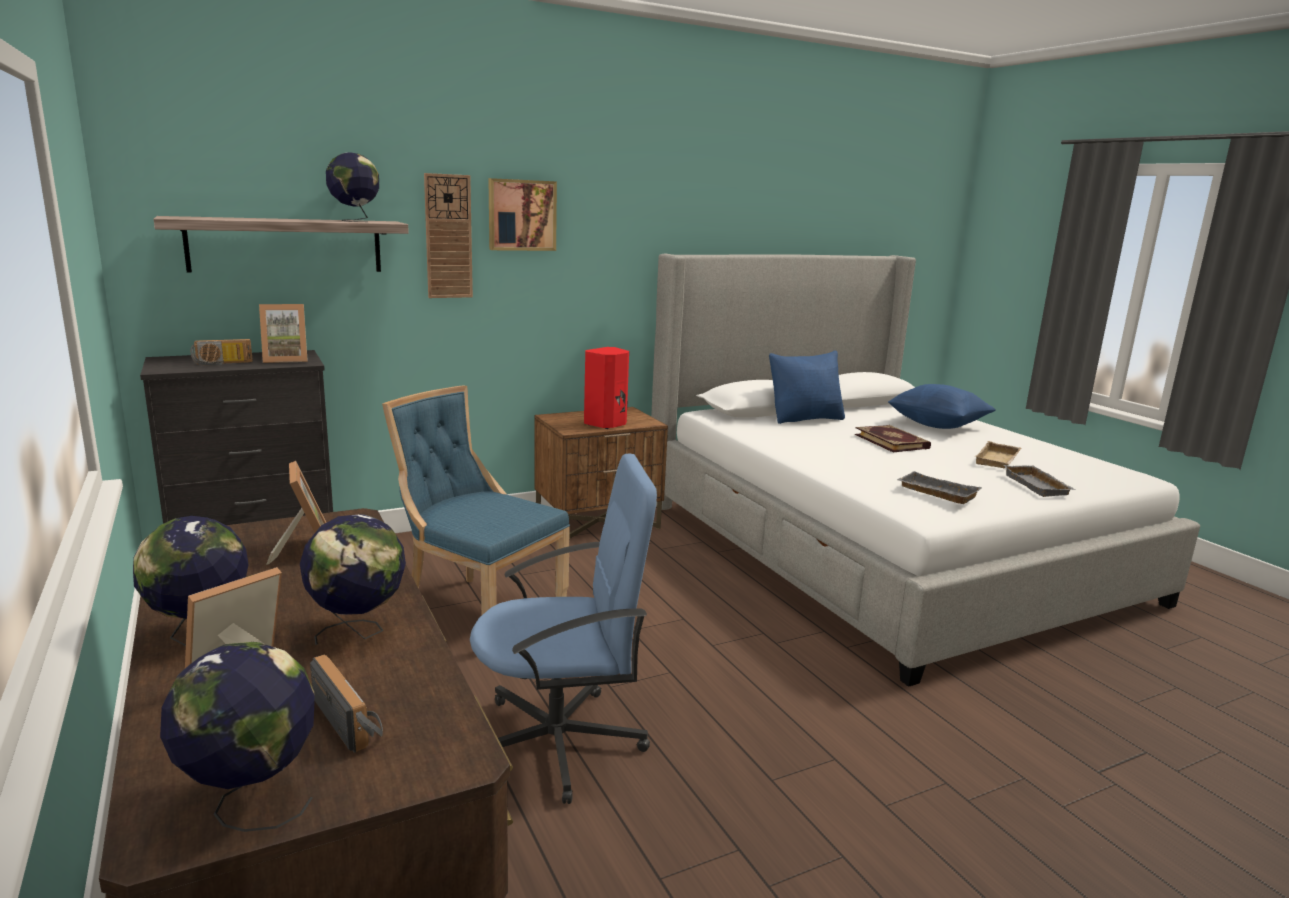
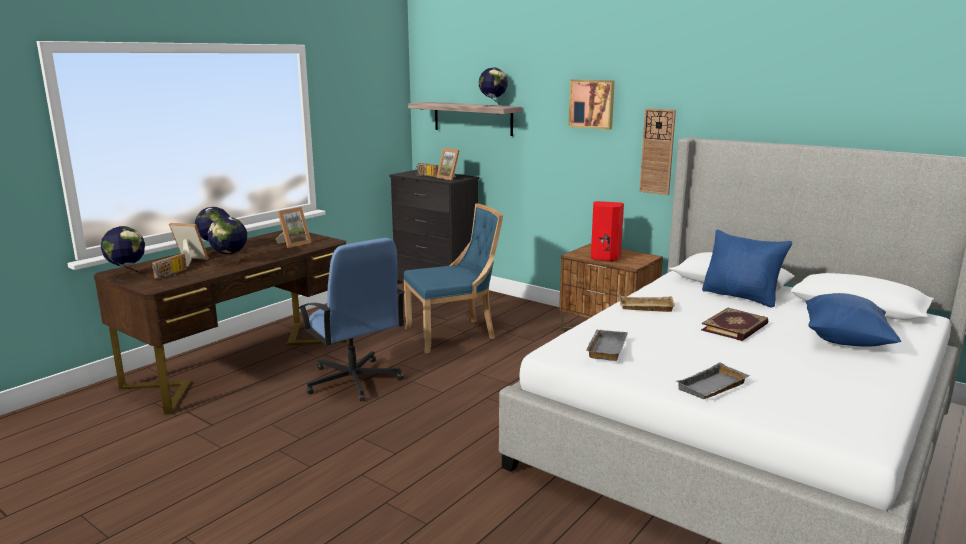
camera: 65 degrees right, 0 degrees up
blue chair [382,386,570,616] -> blue chair turned 60 degrees clockwise [404,203,503,353]
wall clock [424,173,473,298] -> wall clock moved to [639,108,676,195]
beige tray [975,441,1021,468] -> beige tray moved to [619,296,675,312]

